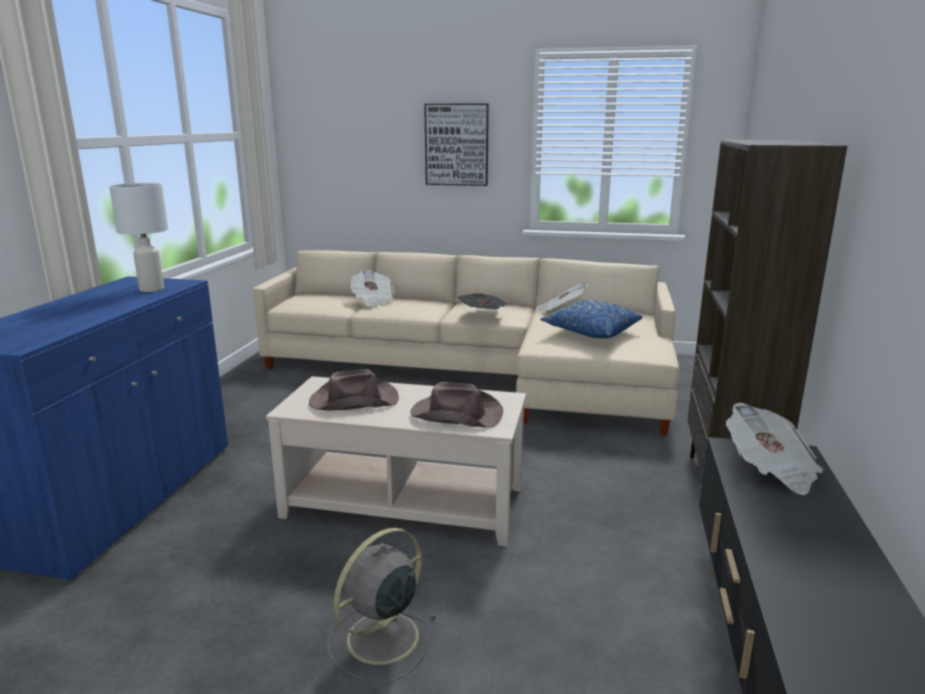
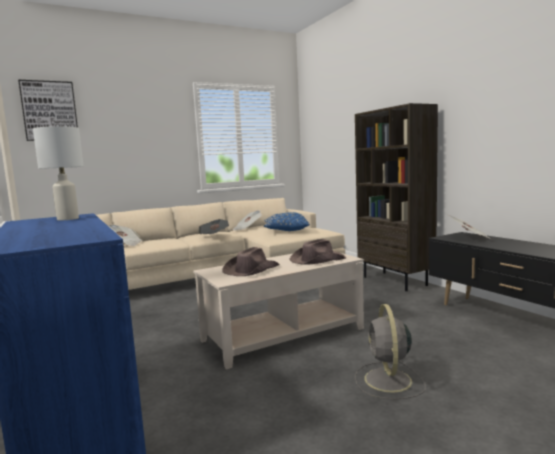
camera: 40 degrees left, 10 degrees down
picture [424,103,489,186] -> picture moved to [18,80,78,141]

